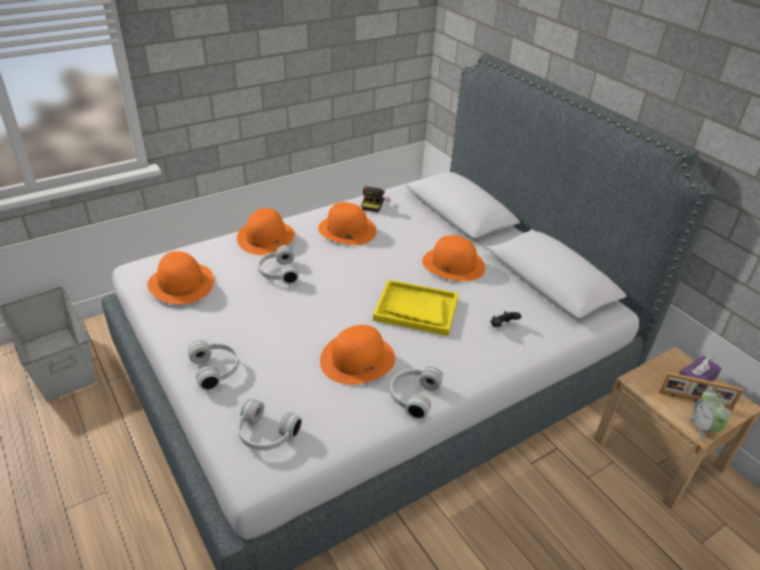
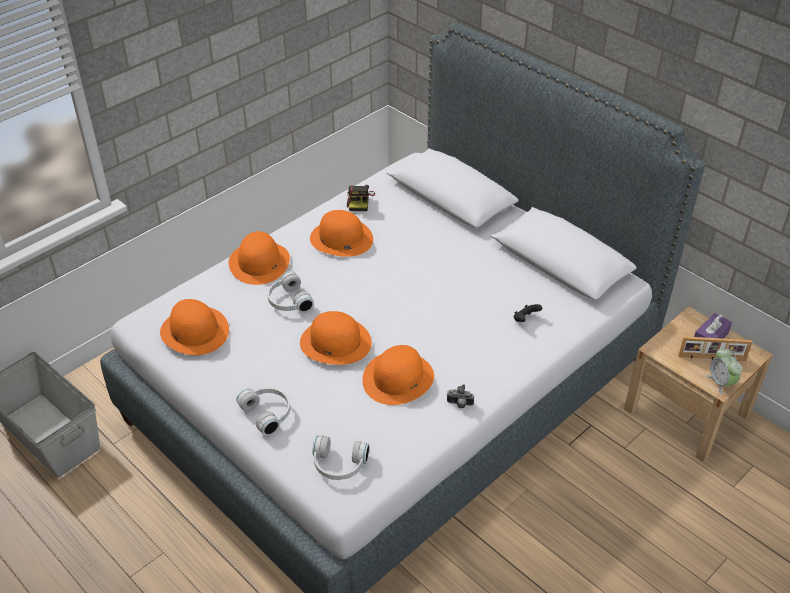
camera: 10 degrees left, 5 degrees up
yellow tray [373,280,459,336] -> none
white headphones [390,366,443,419] -> camera [447,384,474,408]
orange hat [422,235,485,281] -> orange hat moved to [300,311,372,365]

